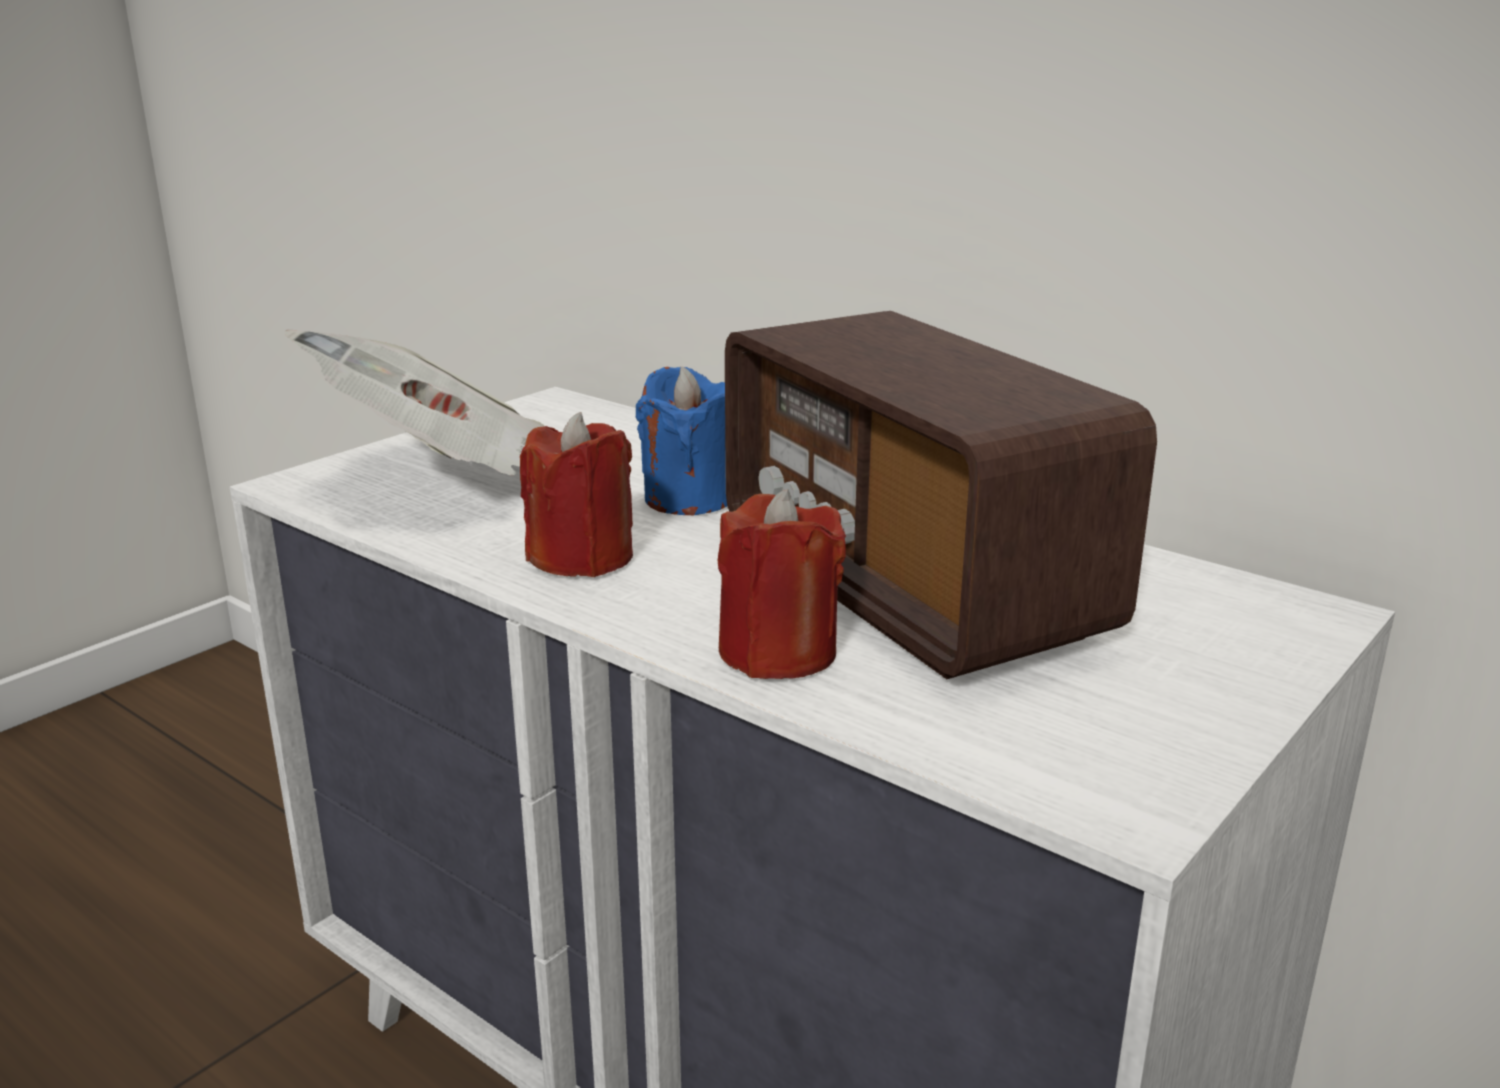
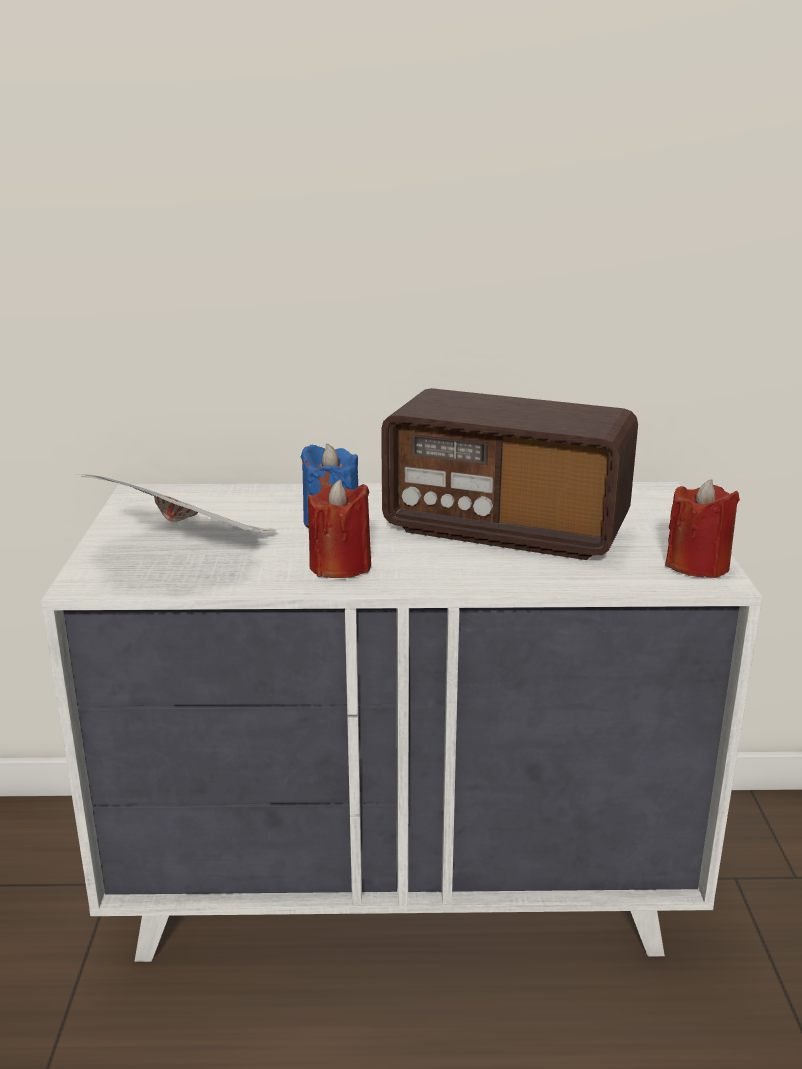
camera: 40 degrees left, 0 degrees up
red candle [718,489,846,679] -> red candle moved to [665,479,740,578]

